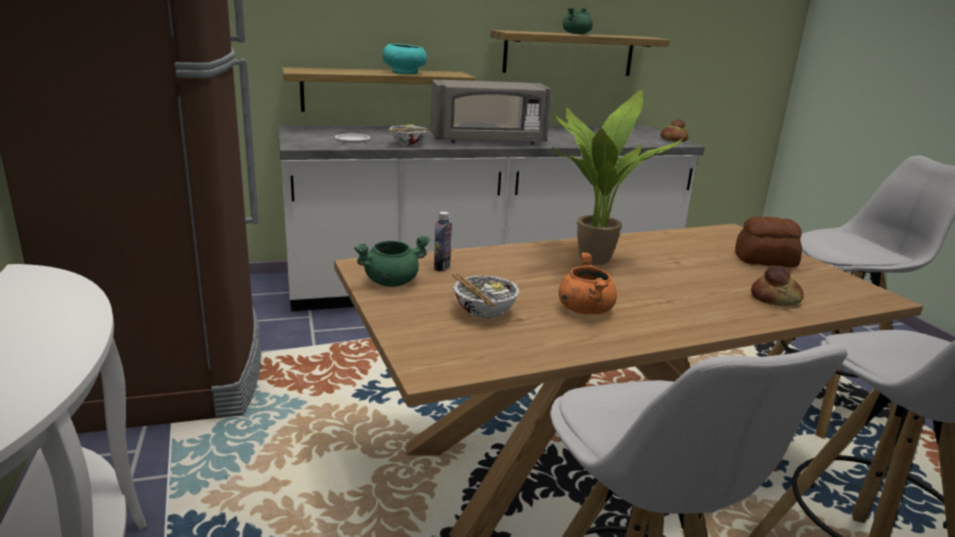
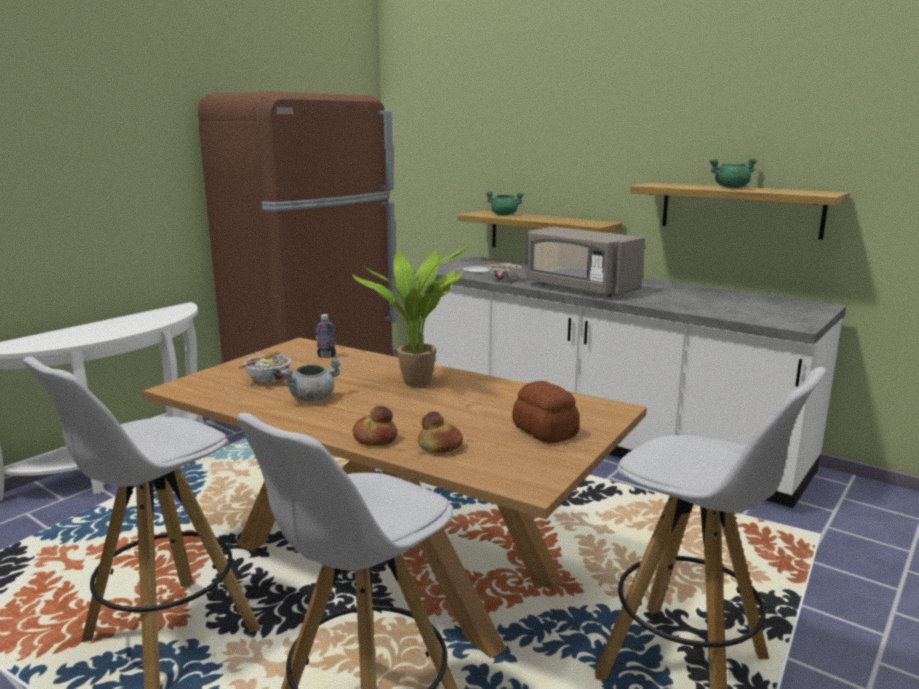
camera: 55 degrees right, 5 degrees down
green cooking pot [354,236,431,287] -> green cooking pot moved to [486,191,524,216]
turquoise bowl [382,44,427,74] -> none
orange cooking pot [559,252,617,315] -> grey cooking pot [280,358,342,402]
bread [660,119,688,142] -> bread moved to [353,406,397,446]

